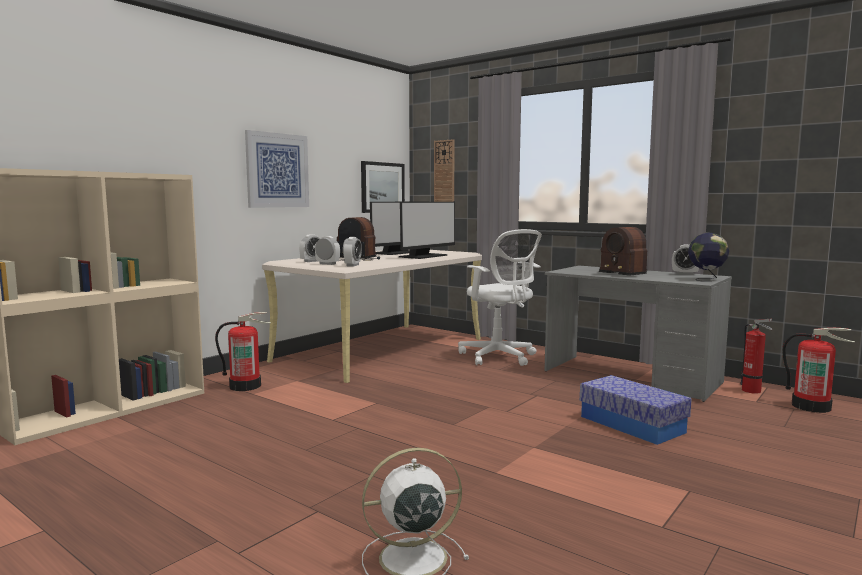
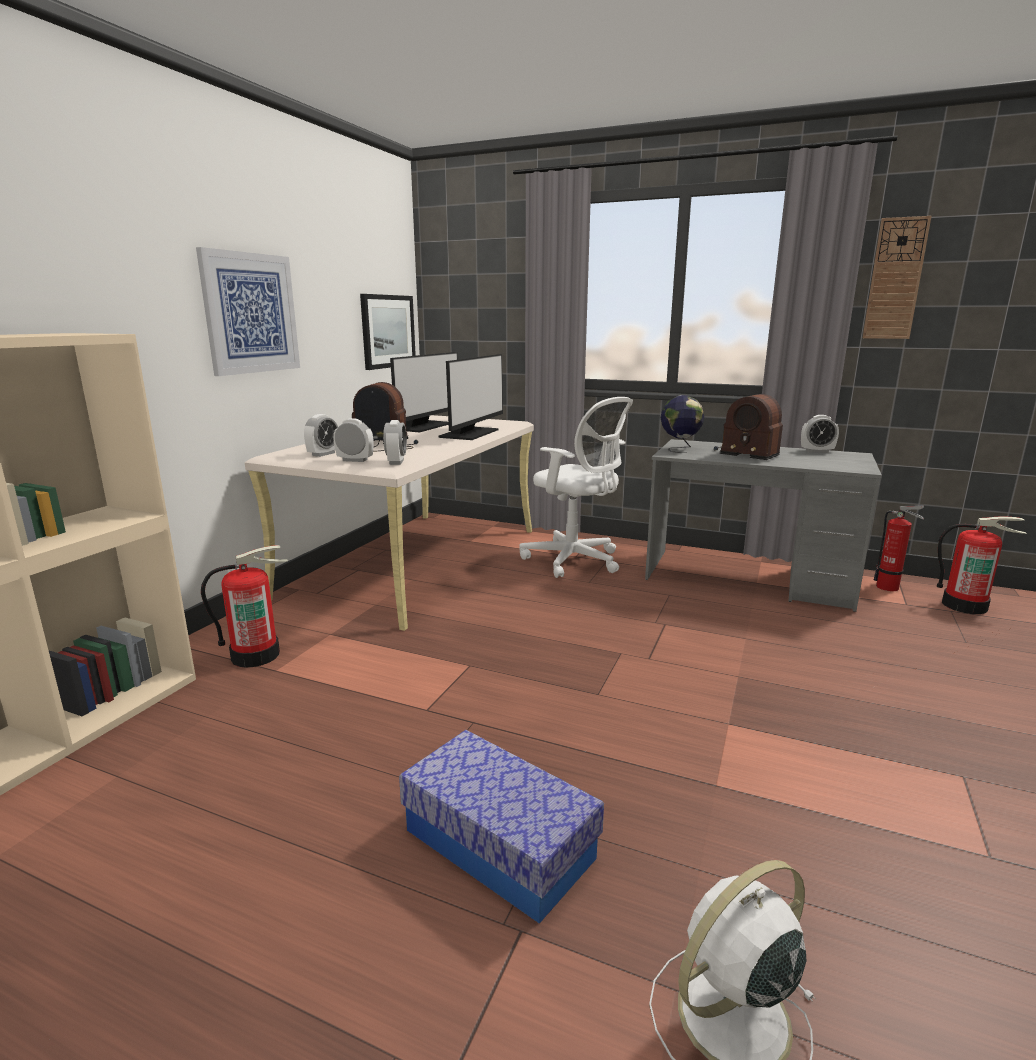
camera: 15 degrees left, 10 degrees up
wall clock [434,139,455,202] -> wall clock moved to [863,216,932,339]
storage box [580,375,692,445] -> storage box moved to [399,730,604,924]
globe [688,233,729,282] -> globe moved to [661,395,704,453]

